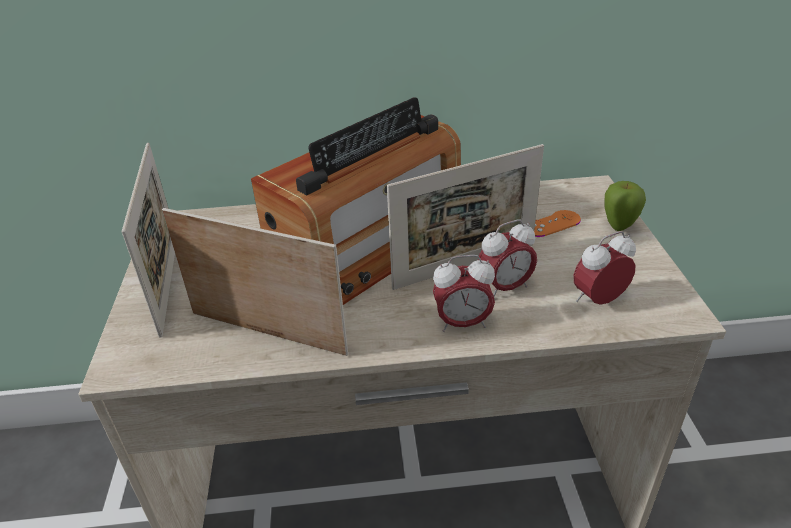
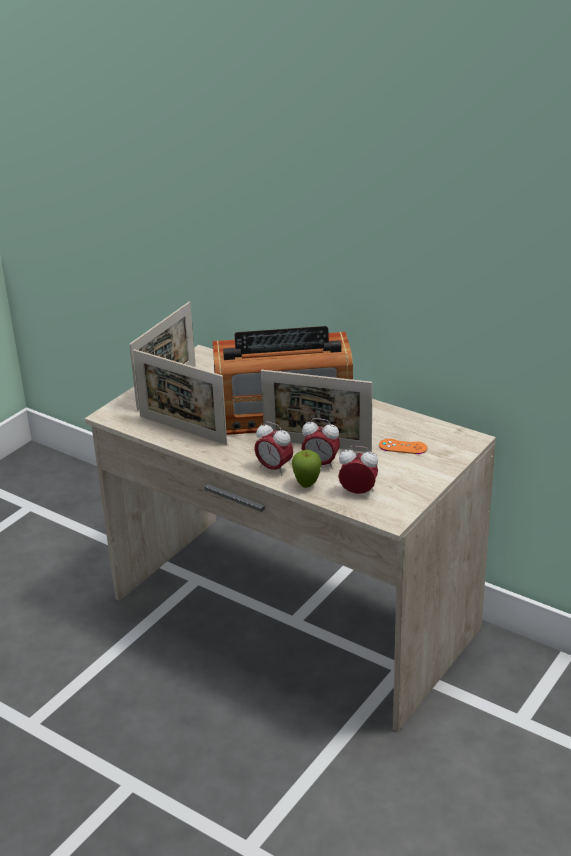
camera: 40 degrees right, 5 degrees down
picture frame [162,208,348,356] -> picture frame turned 150 degrees clockwise [133,349,227,445]
apple [604,181,646,231] -> apple moved to [292,450,321,488]

